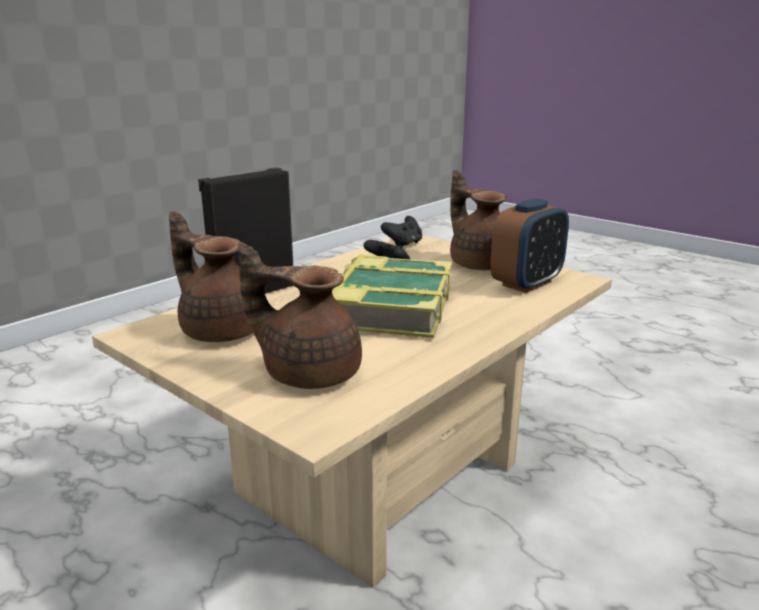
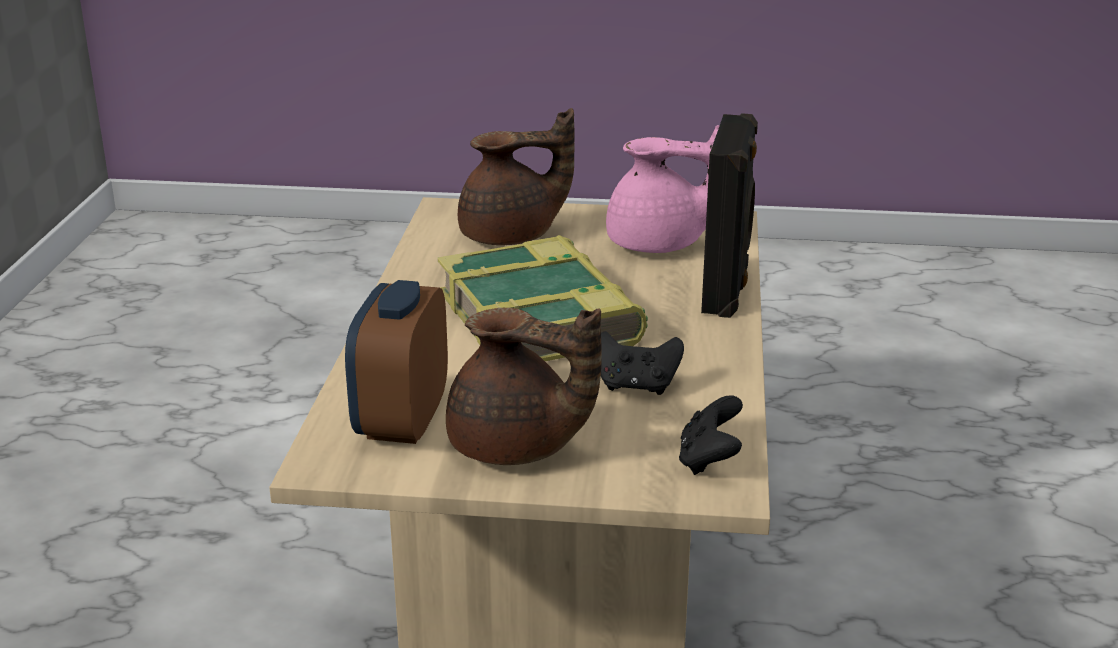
camera: 145 degrees right, 5 degrees up
brown teapot [169,211,253,342] -> pink teapot [606,125,720,253]

